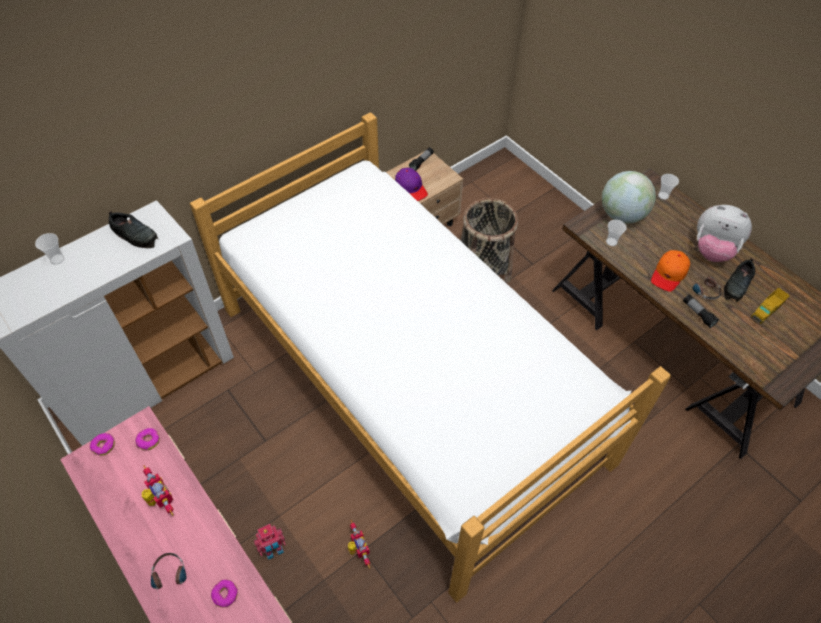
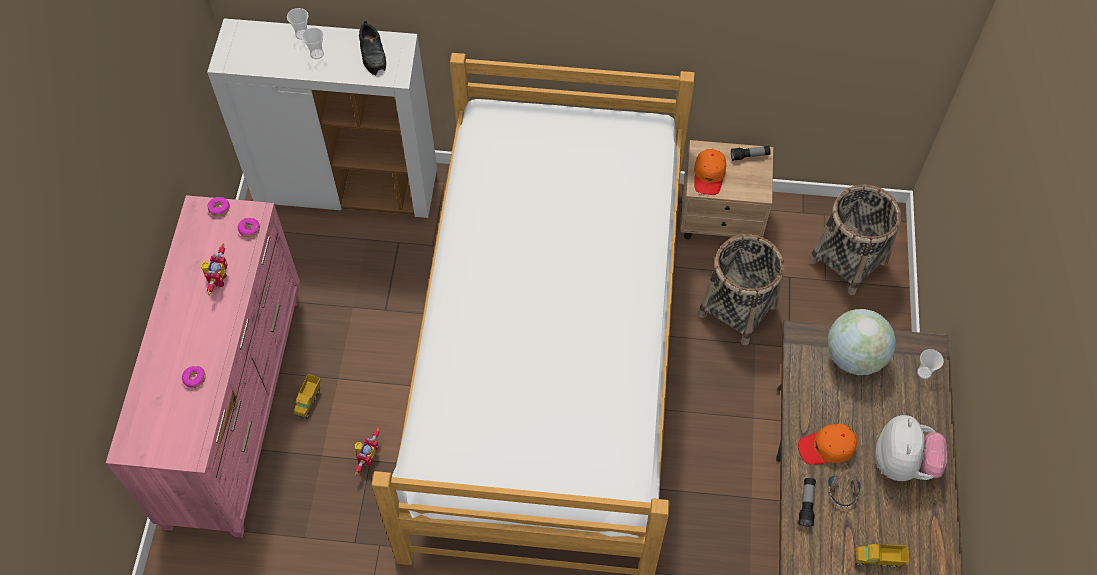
camera: 45 degrees right, 5 degrees up
headphones [151,553,186,601] -> none
toy robot [254,524,286,560] -> toy truck [294,374,320,419]
purple cap [395,168,428,201] -> orange cap [694,149,726,195]
cup [606,220,627,246] -> cup moved to [302,28,324,59]
plush toy [697,205,752,262] -> plush toy turned 150 degrees counterclockwise [875,415,947,481]
black shoe [724,259,755,302] -> none
none -> basket [809,185,902,296]

